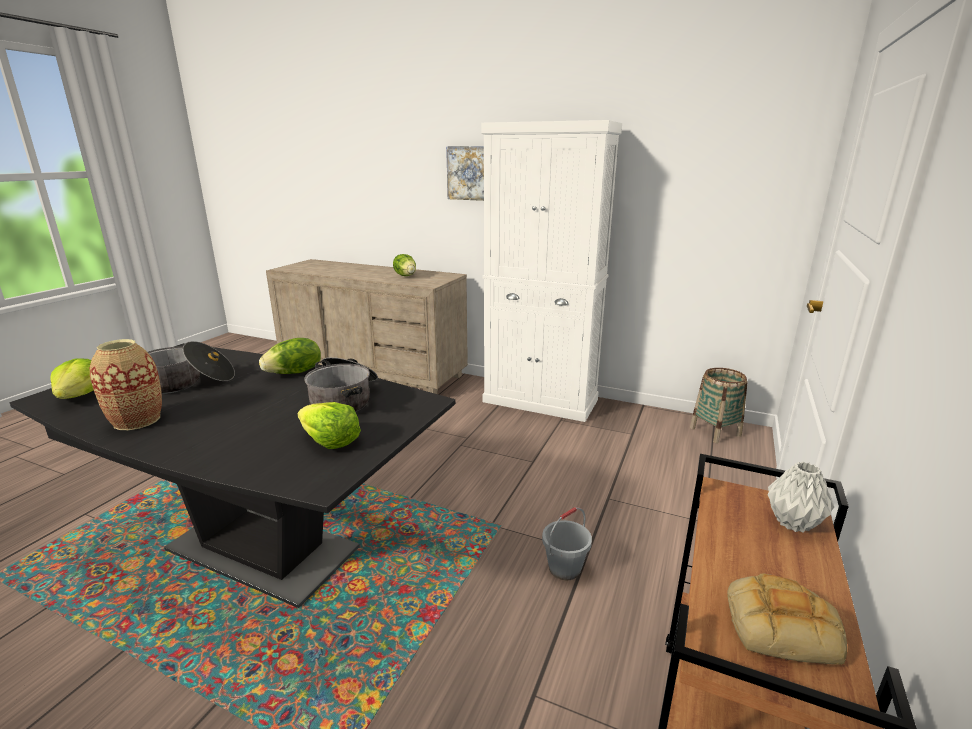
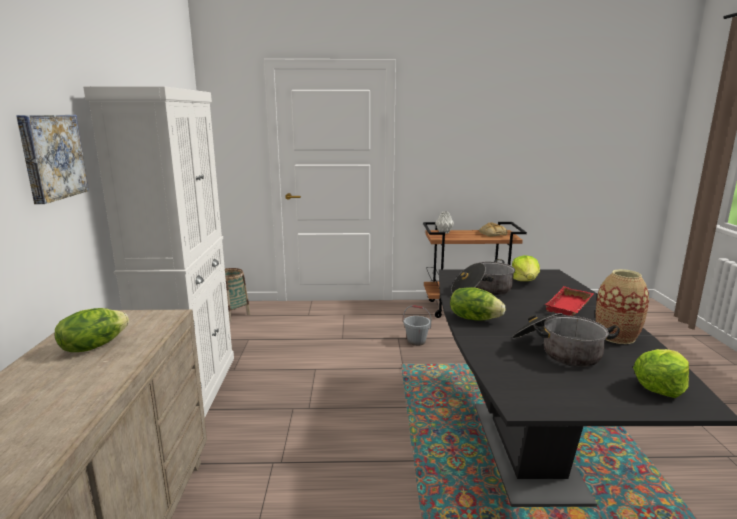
camera: 115 degrees left, 5 degrees down
none -> red tray [545,286,594,316]

